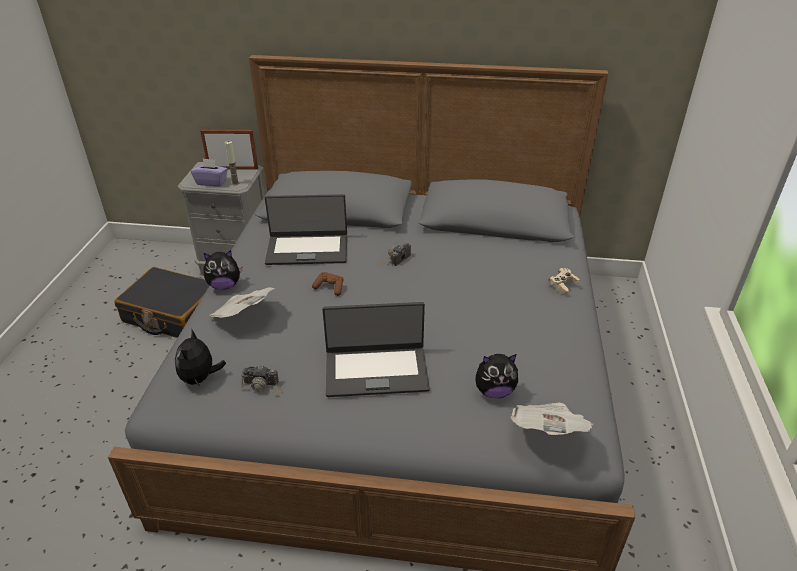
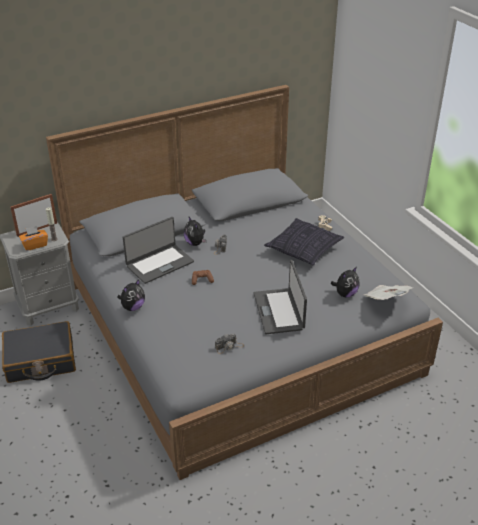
camera: 35 degrees left, 0 degrees up
plush toy [175,330,226,386] -> plush toy moved to [184,217,206,246]
purple tissue box [191,159,228,187] -> orange tissue box [19,226,48,251]
newspaper [209,287,274,318] -> none
laptop [323,302,430,397] -> laptop turned 120 degrees clockwise [254,260,307,334]
none -> pillow [264,218,344,265]

